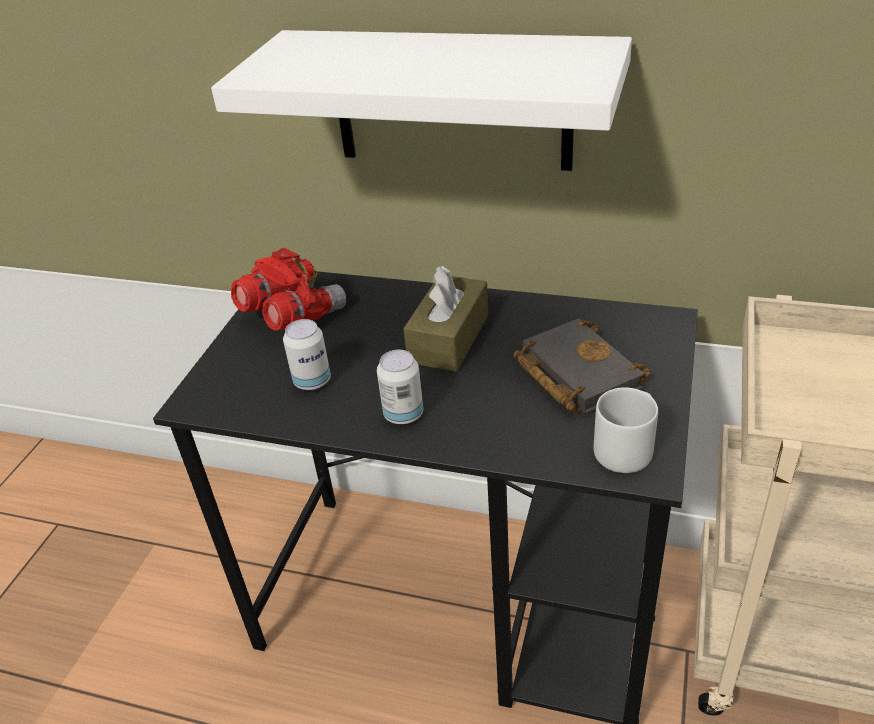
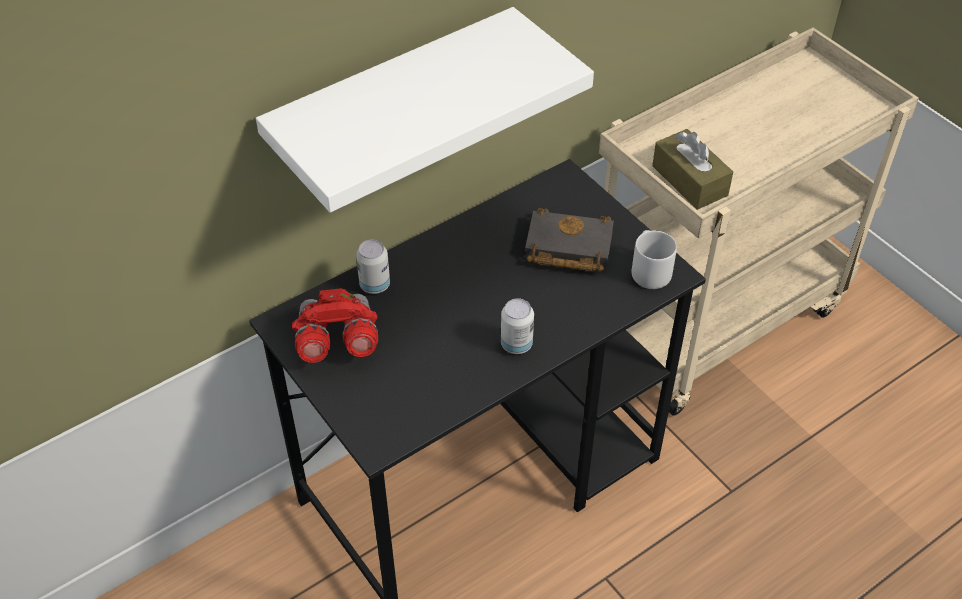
camera: 55 degrees left, 10 degrees up
can [283,319,331,390] -> can moved to [356,240,390,294]
brown tissue box [403,266,488,372] -> brown tissue box moved to [652,129,733,210]

